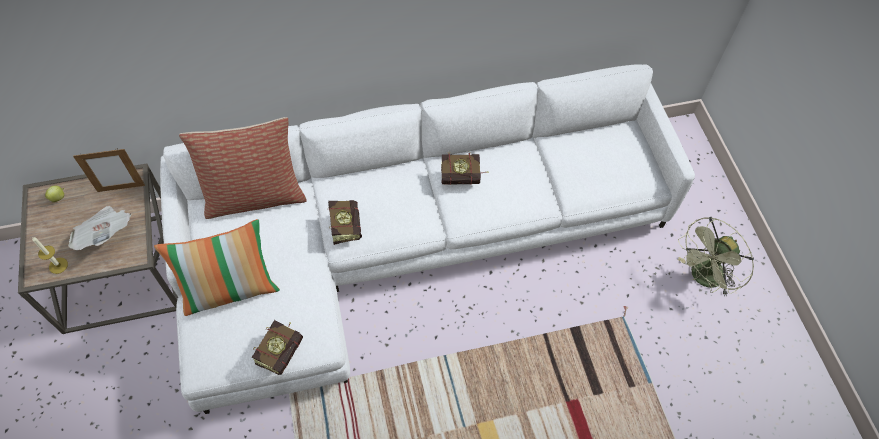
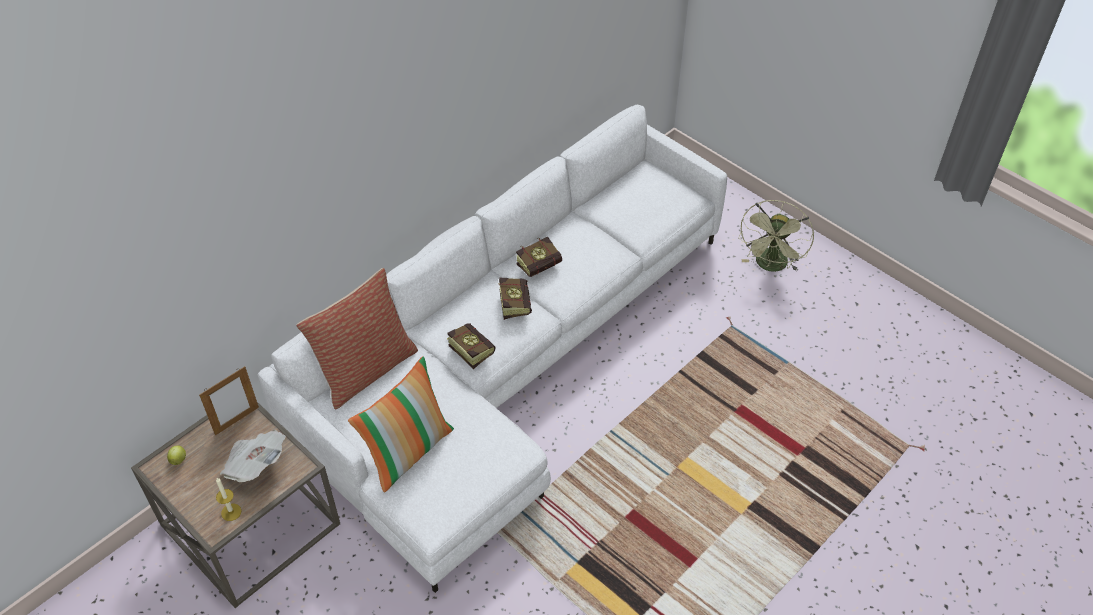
camera: 30 degrees left, 10 degrees down
book [252,320,303,375] -> book moved to [499,278,532,320]

